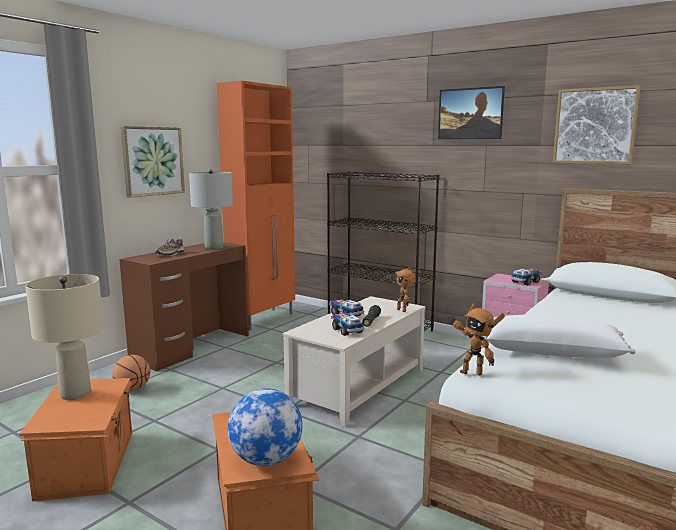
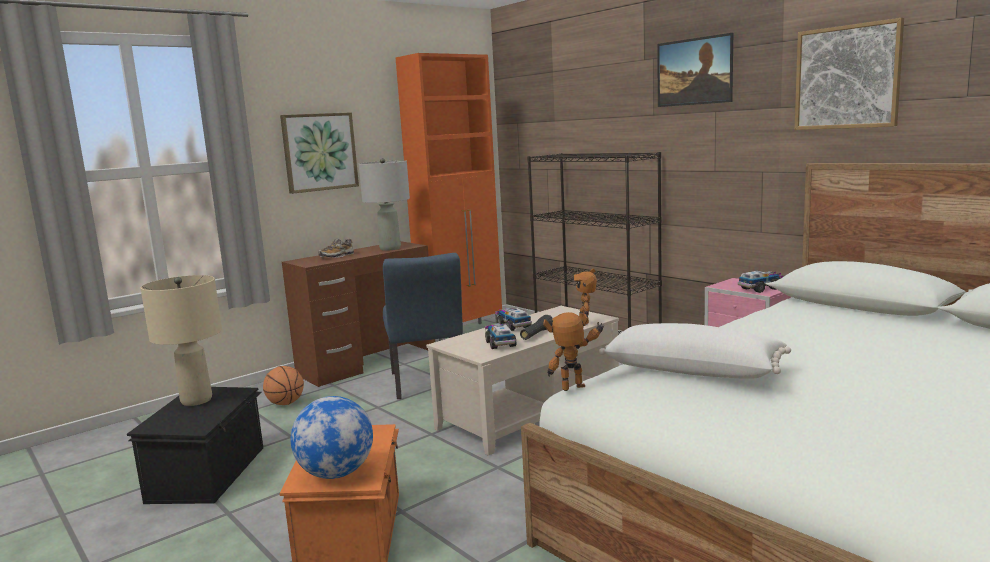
camera: 15 degrees right, 0 degrees up
orange storage box [19,378,133,502] -> black storage box [127,387,263,504]
toy robot [449,303,505,375] -> toy robot turned 120 degrees clockwise [543,312,604,391]
none -> blue chair [383,253,463,399]

